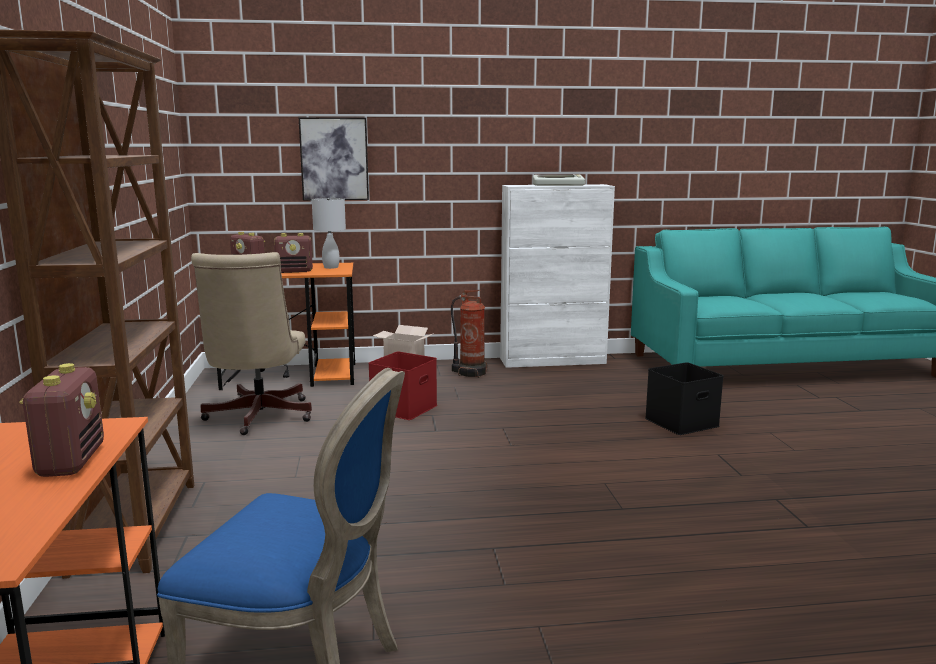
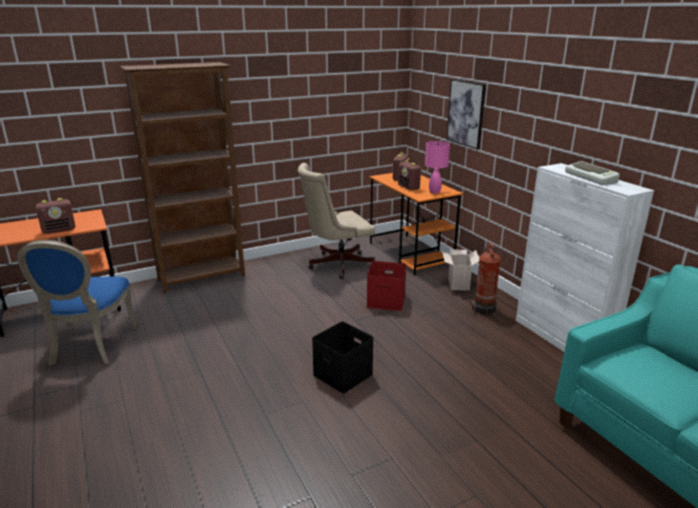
camera: 70 degrees right, 10 degrees up
white table lamp [312,198,346,269] -> pink table lamp [425,141,450,194]
black storage box [645,362,724,435] -> black storage box moved to [312,321,374,394]

